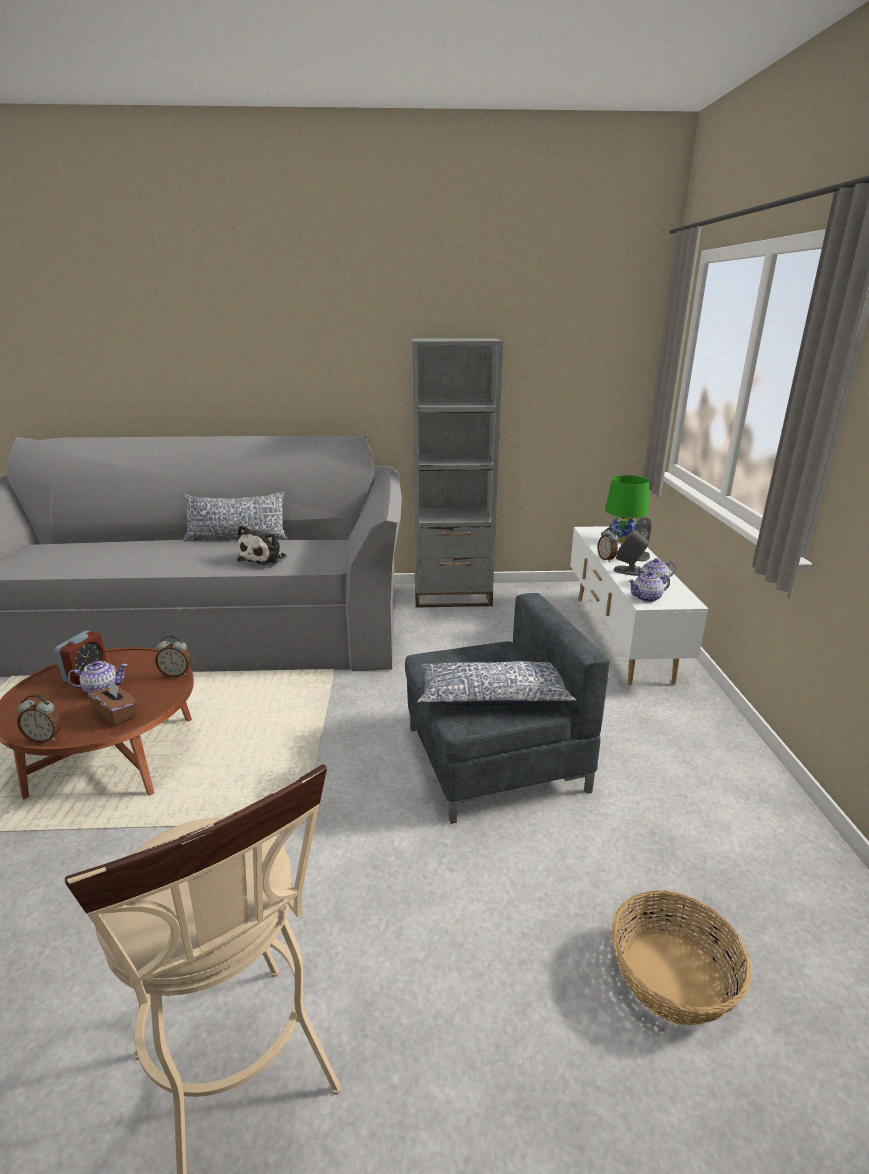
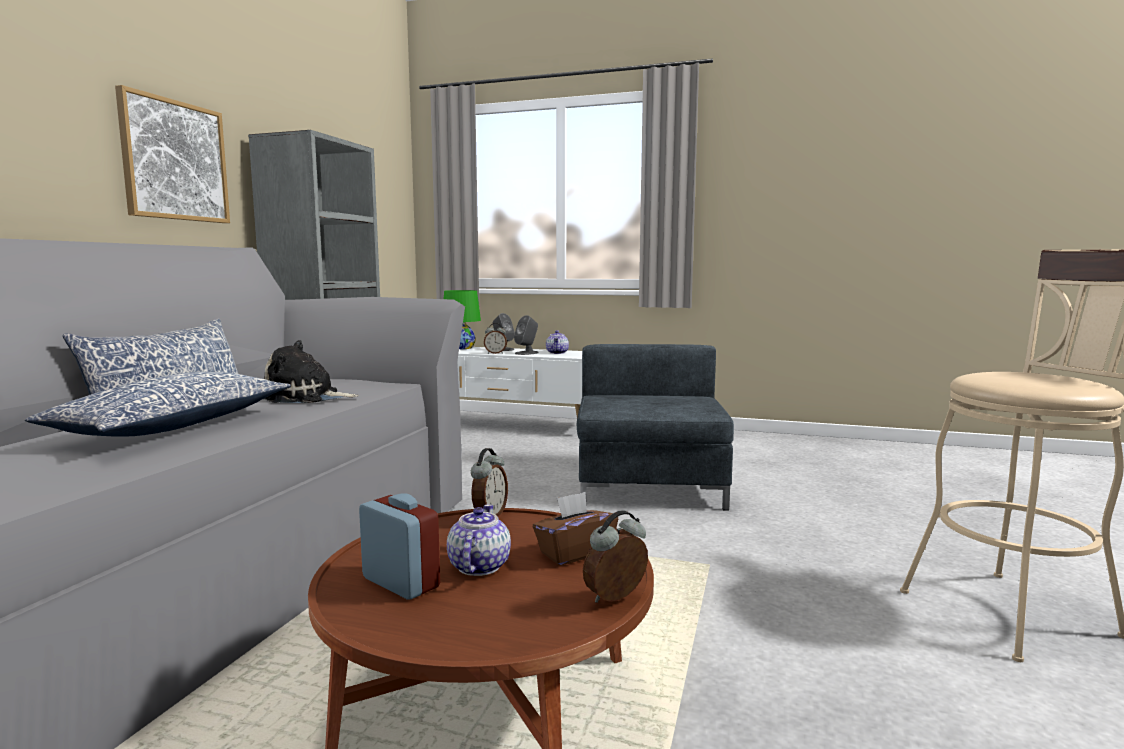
camera: 70 degrees left, 15 degrees down
alarm clock [17,694,61,743] -> alarm clock turned 150 degrees counterclockwise [583,510,648,603]
plush toy [237,525,287,566] -> plush toy turned 135 degrees clockwise [264,340,359,403]
pillow [417,661,577,706] -> pillow moved to [25,372,291,437]
basket [612,890,752,1025] -> none
teapot [628,571,670,602] -> none
none -> picture [115,85,230,223]

